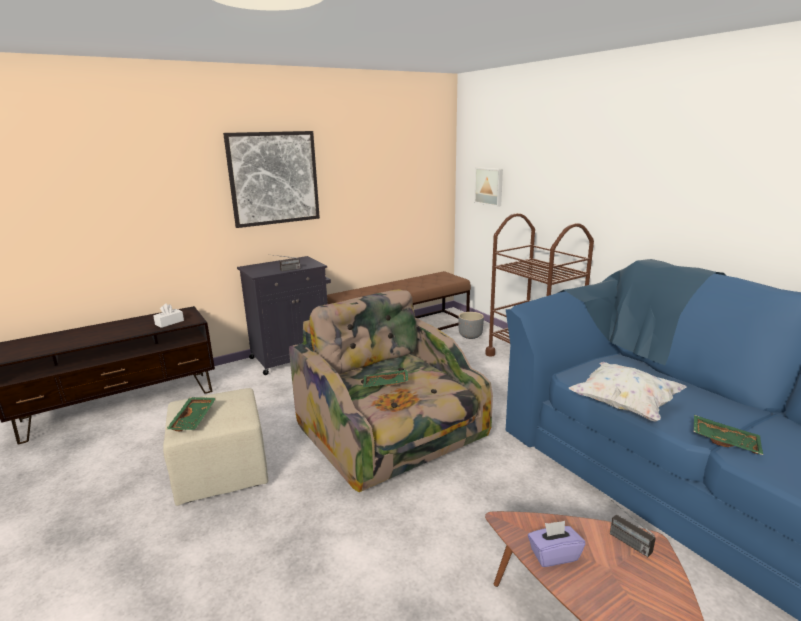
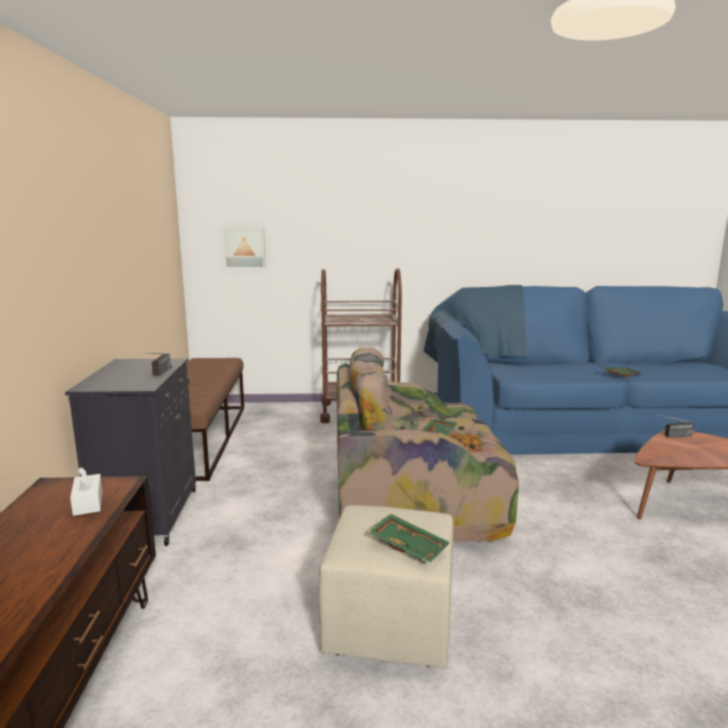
camera: 60 degrees left, 5 degrees down
picture [223,131,320,228] -> none
grey planter [458,312,484,339] -> none
purple tissue box [528,521,585,567] -> none
white pillow [569,362,686,422] -> none

